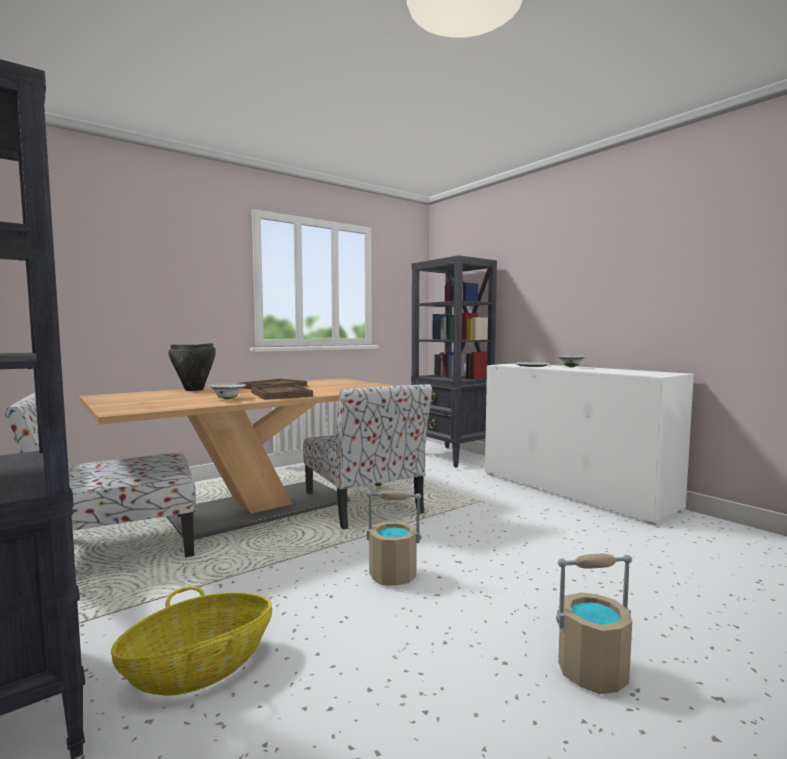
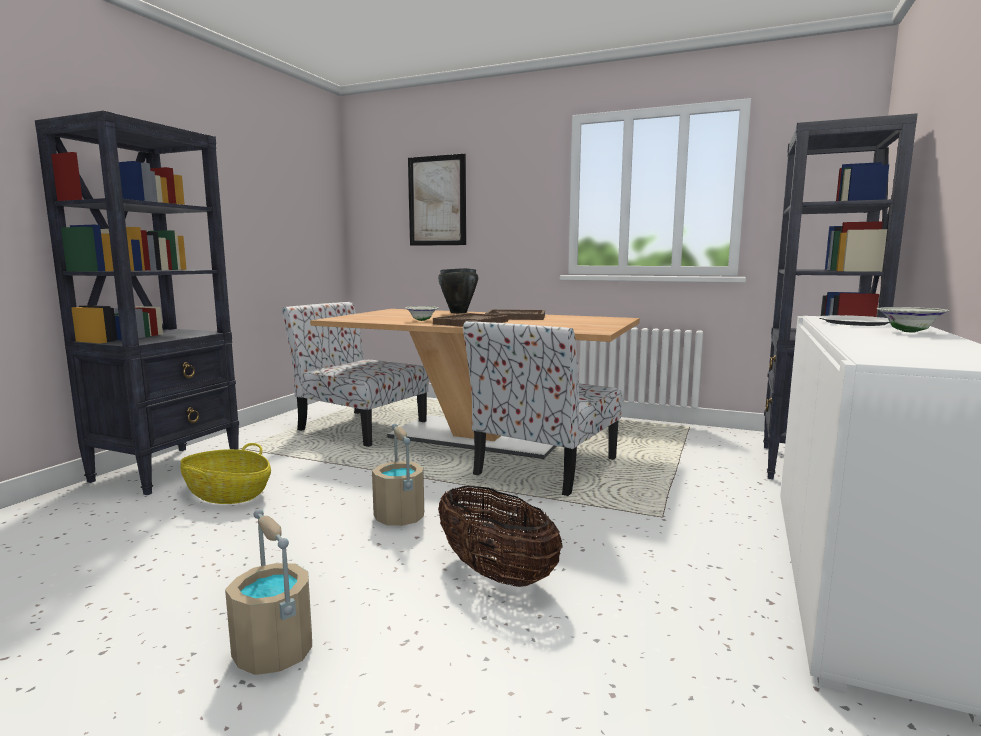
camera: 60 degrees right, 5 degrees up
none -> picture [408,153,466,246]
none -> basket [438,486,562,587]

